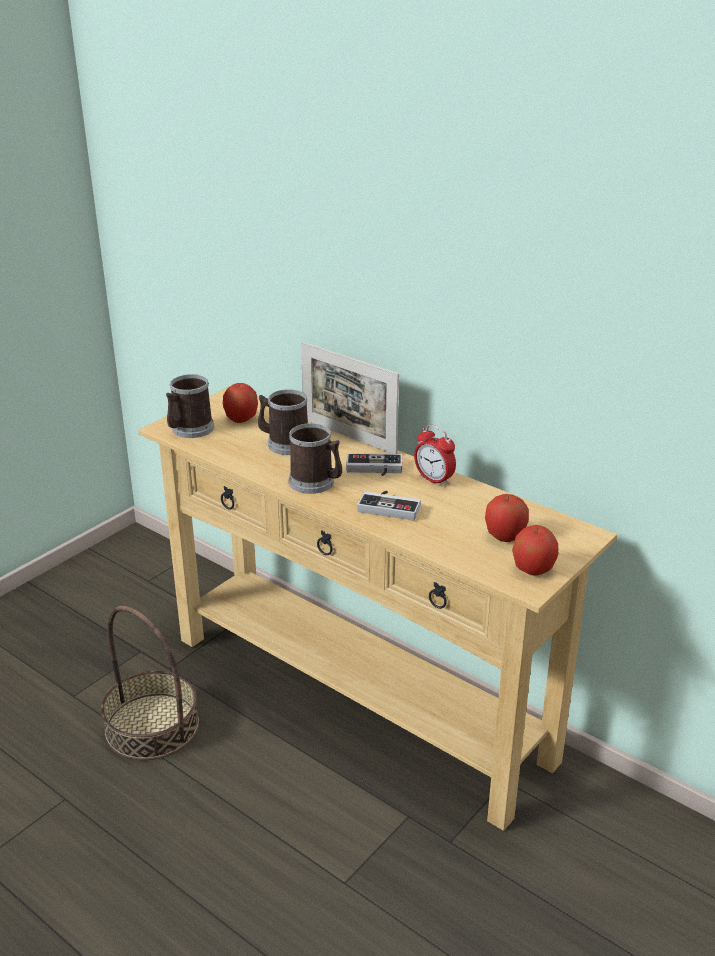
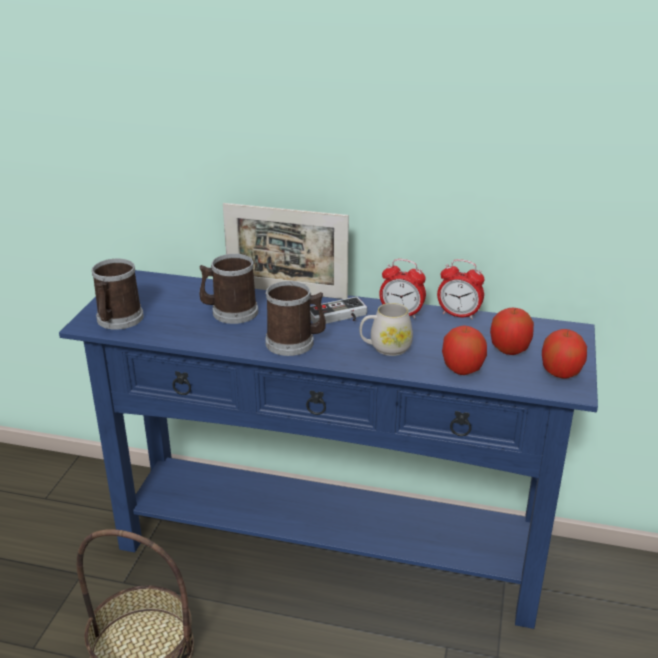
camera: 25 degrees left, 0 degrees up
beige console table [138,386,617,831] -> blue console table [59,270,598,629]
apple [223,383,258,423] -> apple moved to [442,325,487,375]
game controller [357,490,421,520] -> white mug [359,303,413,356]
none -> alarm clock [437,259,485,319]

